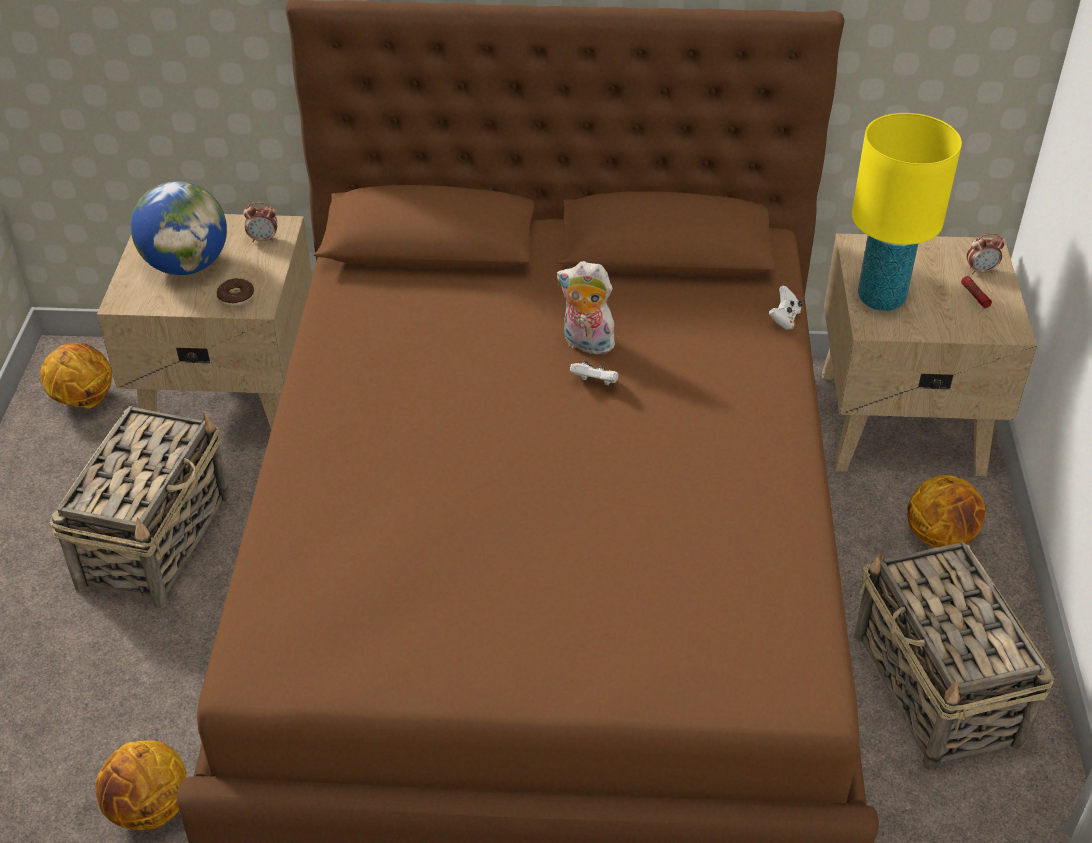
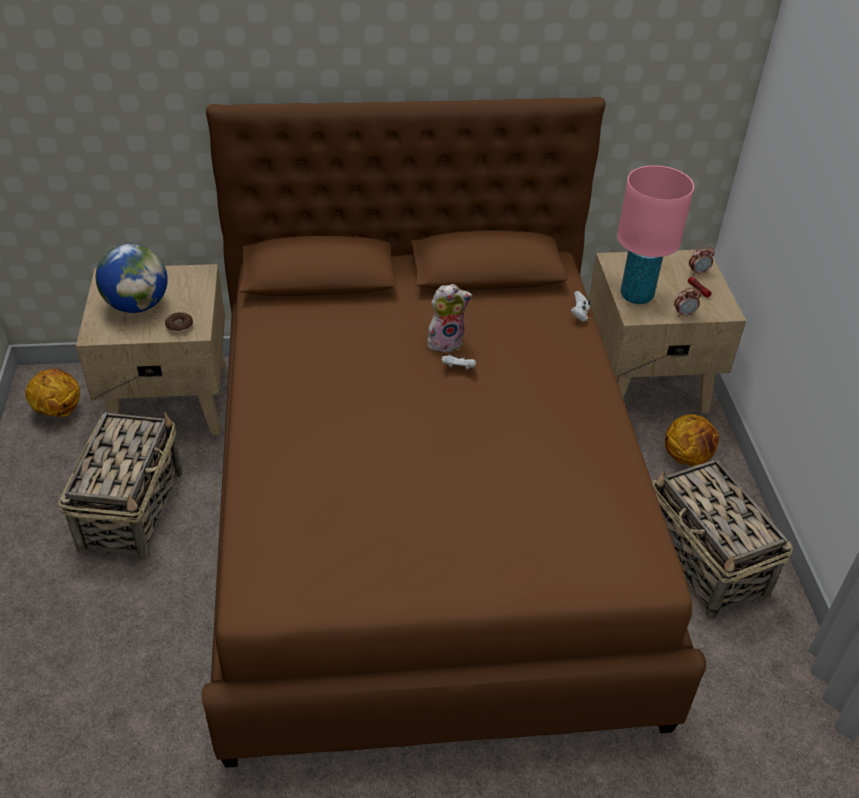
camera: 10 degrees left, 0 degrees up
basketball [95,740,186,830] -> none
alarm clock [244,202,277,242] -> alarm clock moved to [674,287,701,317]
plush toy [557,261,615,357] -> plush toy turned 150 degrees clockwise [427,284,472,353]
yellow table lamp [852,113,962,311] -> pink table lamp [617,165,694,304]

